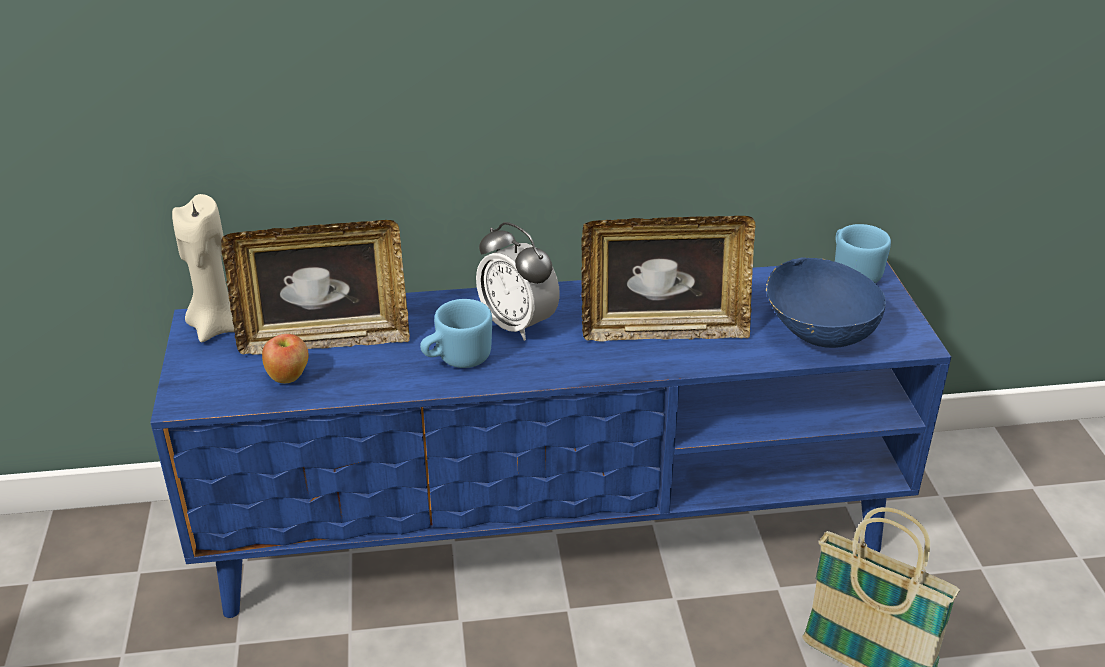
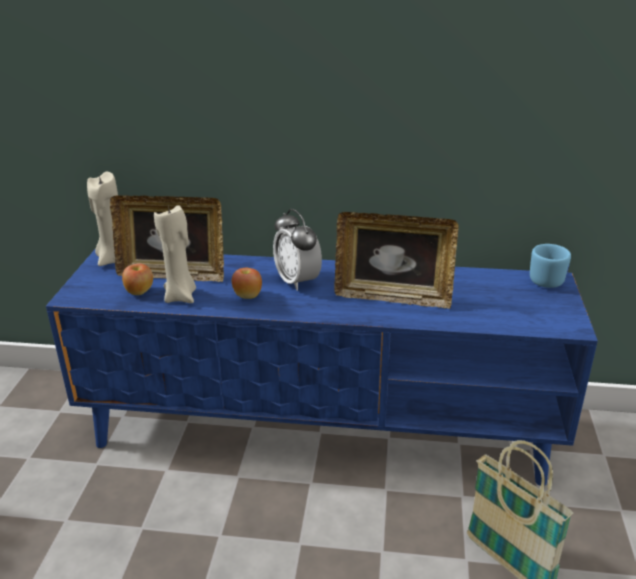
camera: 15 degrees right, 5 degrees down
blue mug [420,299,492,368] -> apple [232,268,262,299]
blue bowl [766,257,886,348] -> none
none -> beige candle [154,205,196,303]

